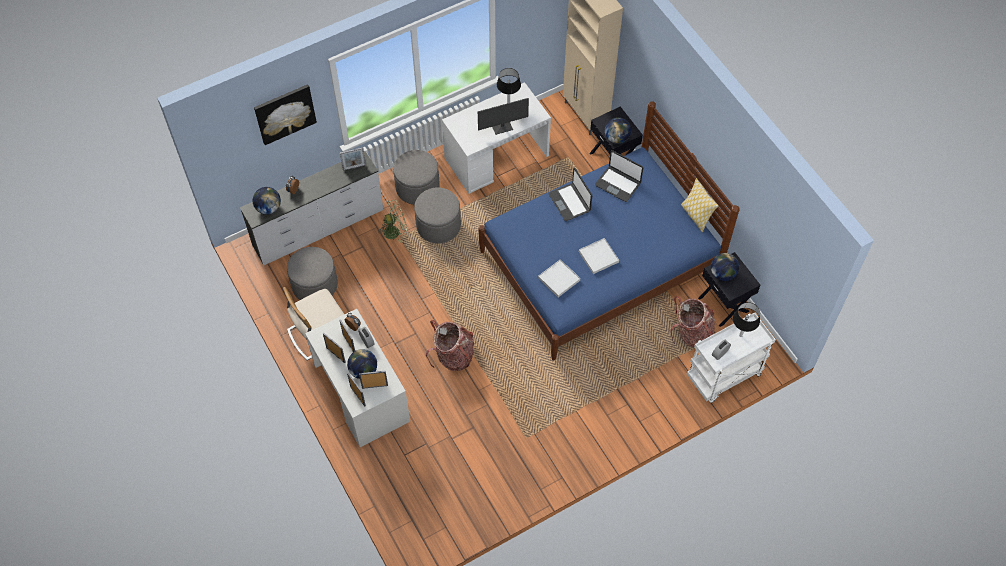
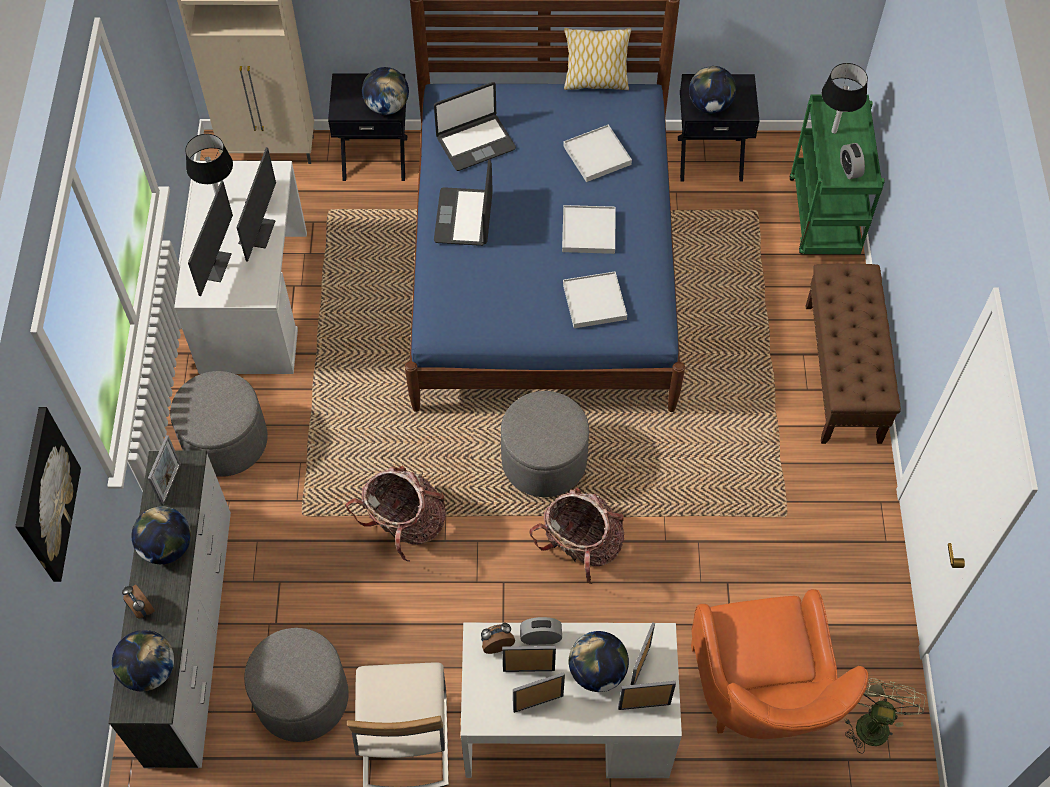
camera: 60 degrees left, 0 degrees up
green fan [378,200,407,243] -> green fan moved to [844,678,925,754]
grey ottoman [414,188,461,243] -> grey ottoman moved to [501,391,589,497]
laptop [549,168,592,221] -> laptop turned 90 degrees clockwise [434,160,493,246]
backpack [670,296,715,347] -> backpack moved to [346,466,446,562]
white cart [687,312,776,403] -> green cart [789,95,885,254]
none -> globe [131,506,191,564]
none -> monitor [188,180,233,296]
none -> white tray [563,125,632,182]
none -> orange armchair [691,589,868,739]
none -> brown bench [806,264,901,444]

